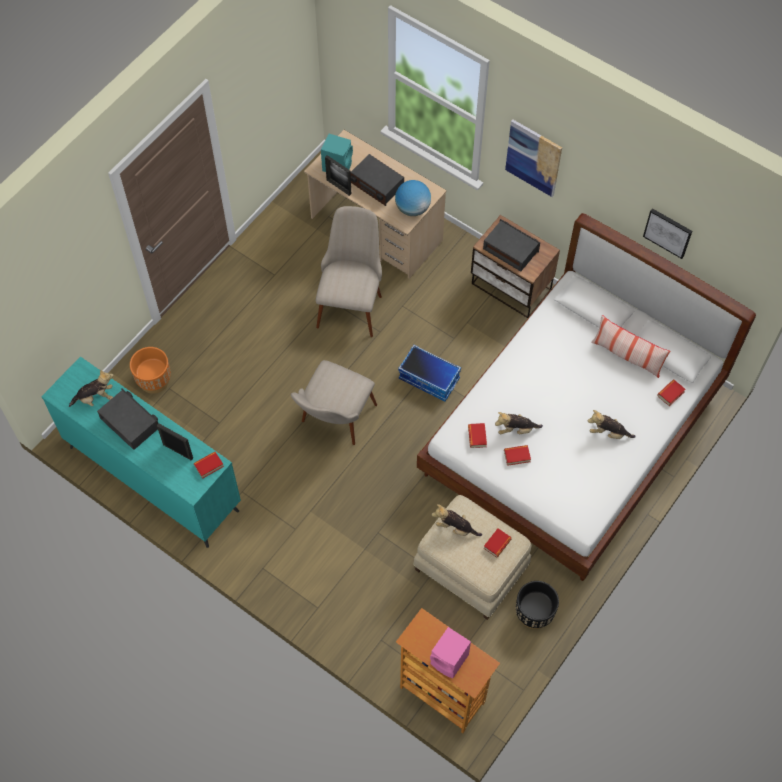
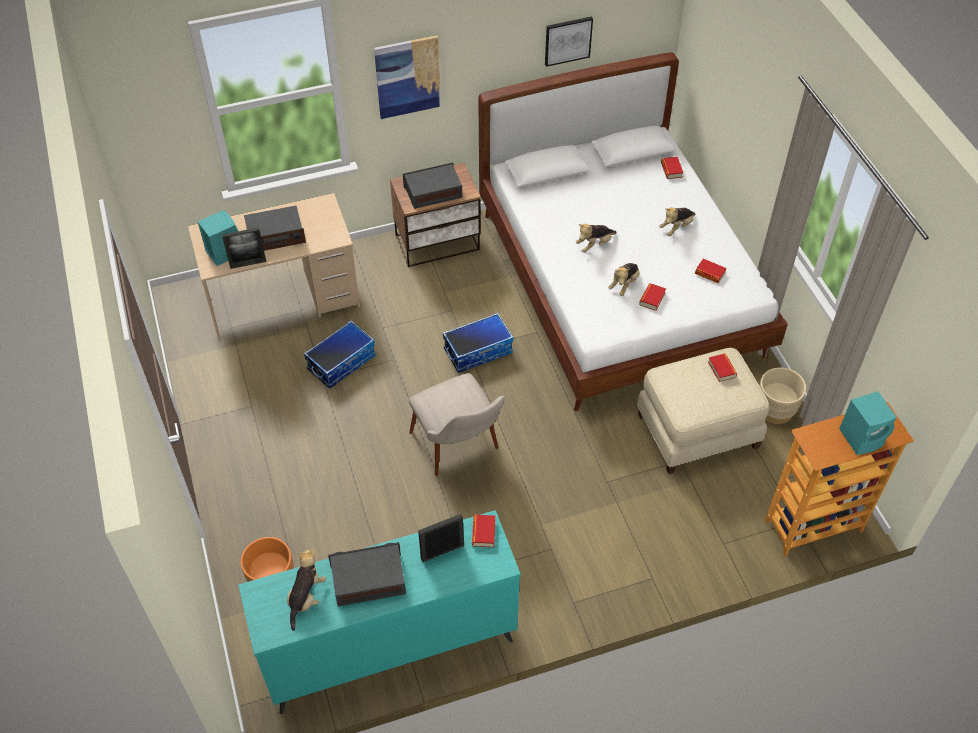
camera: 55 degrees left, 10 degrees down
beige chair [316,206,382,337] -> storage box [304,320,376,389]
globe [395,180,431,216] -> none
pink speaker [430,627,471,679] -> turquoise speaker [839,391,897,455]
plush toy [432,504,482,536] -> plush toy moved to [576,224,617,253]
book [468,423,487,448] -> book moved to [695,259,727,283]
black planter [516,581,559,629] -> beige planter [759,367,806,424]
pillow [591,315,670,378] -> none

